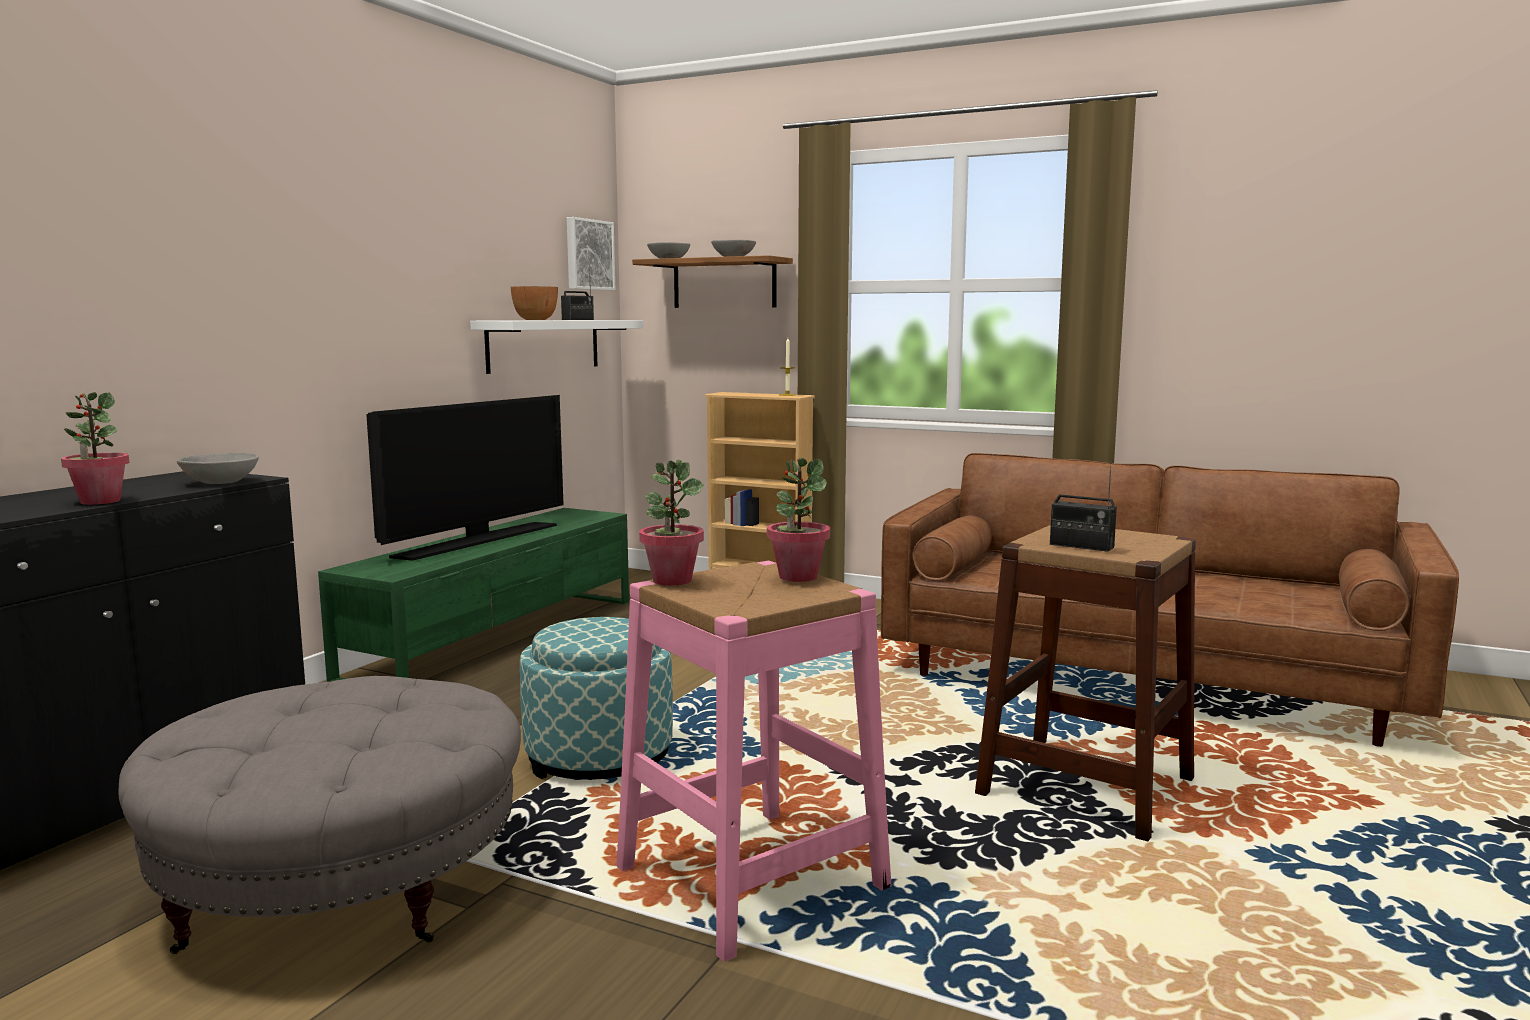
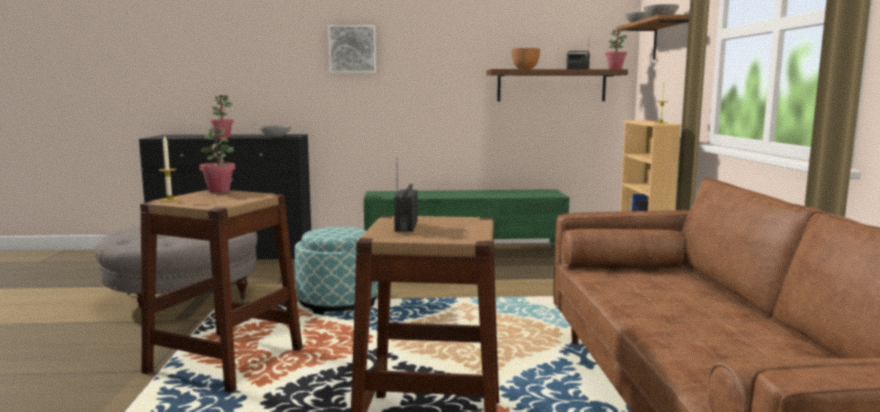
camera: 60 degrees right, 0 degrees up
television [366,395,564,561] -> none
white shelf [470,320,643,374] -> brown shelf [486,69,628,101]
picture [567,217,615,290] -> picture moved to [328,25,376,73]
pink stool [616,560,892,962] -> brown stool [140,190,303,393]
potted plant [767,458,830,582] -> potted plant moved to [605,30,628,69]
none -> candle [158,135,180,202]

